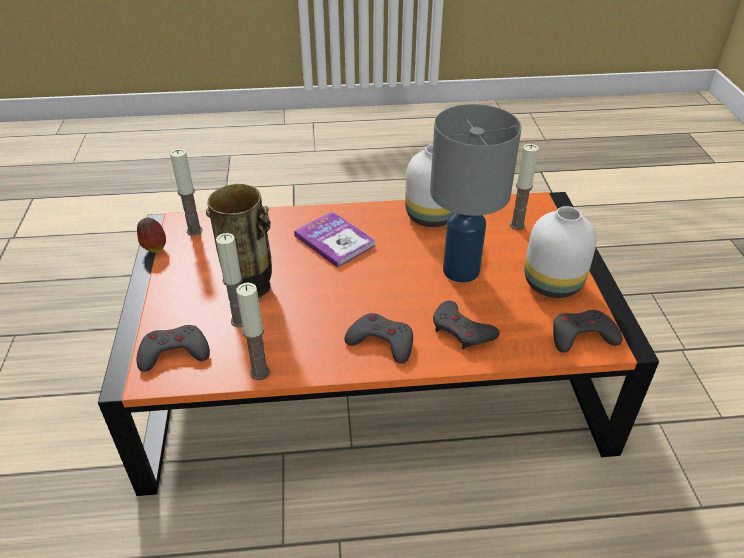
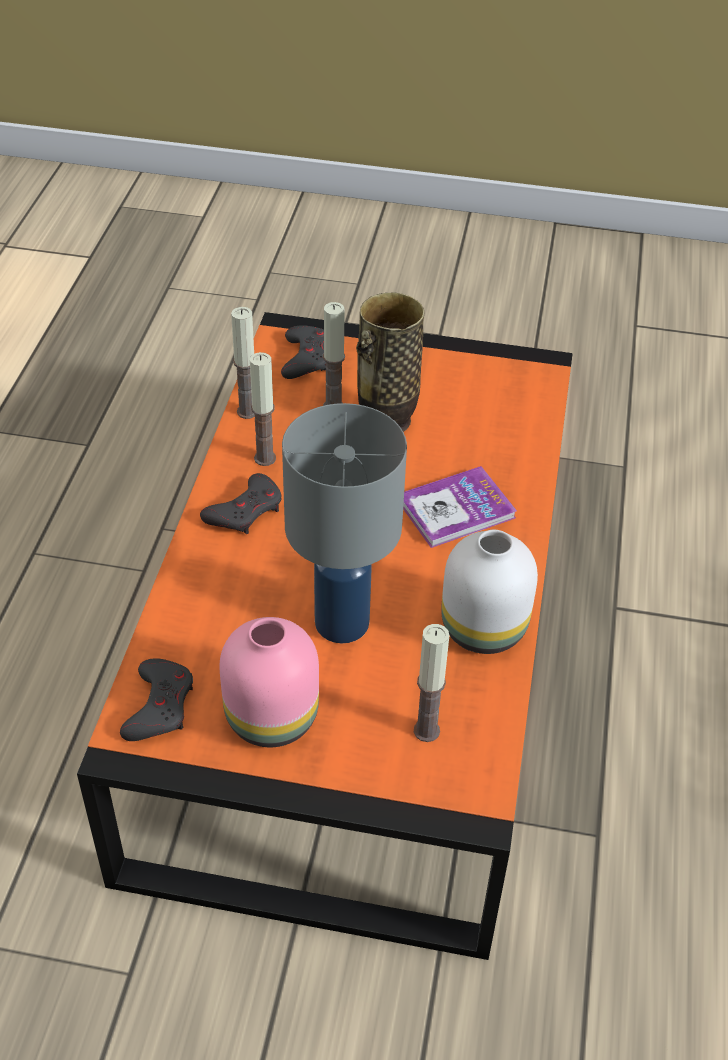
camera: 105 degrees right, 5 degrees up
apple [137,218,166,253] -> none
candle [170,149,203,236] -> candle moved to [250,352,276,466]
grey game controller [433,300,500,349] -> none
white vase [524,206,596,298] -> pink vase [220,617,319,747]

